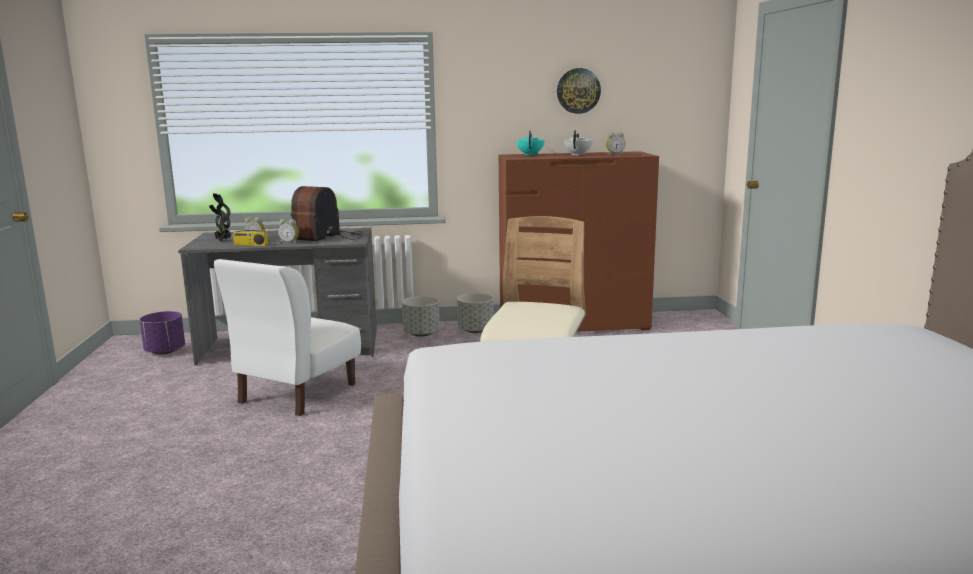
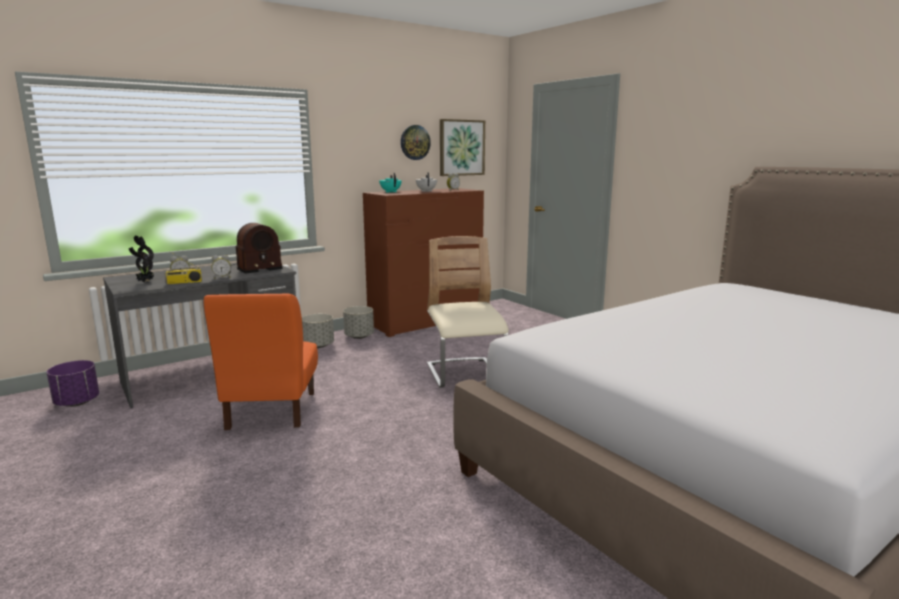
camera: 30 degrees left, 0 degrees up
white chair [214,259,361,416] -> orange chair [203,294,318,430]
radio [291,186,363,241] -> radio turned 120 degrees counterclockwise [229,223,283,274]
none -> picture [440,119,485,176]

